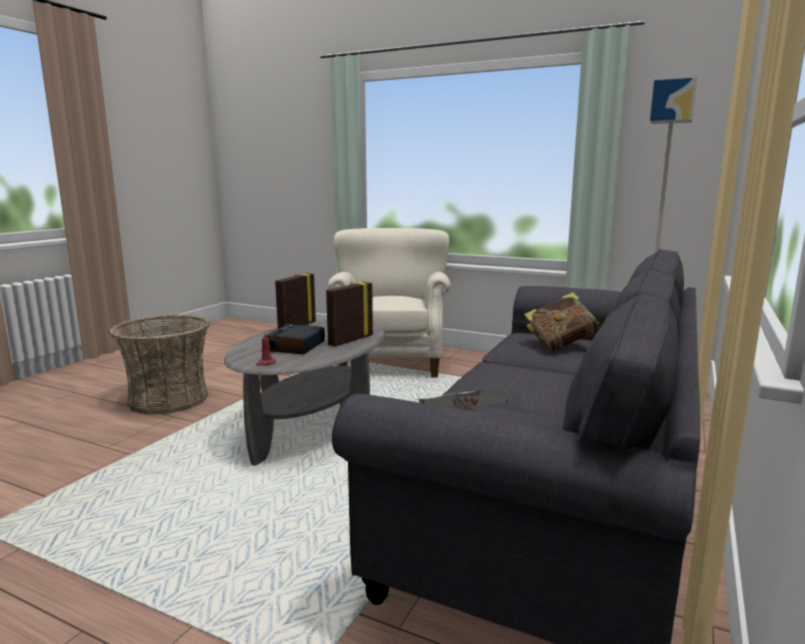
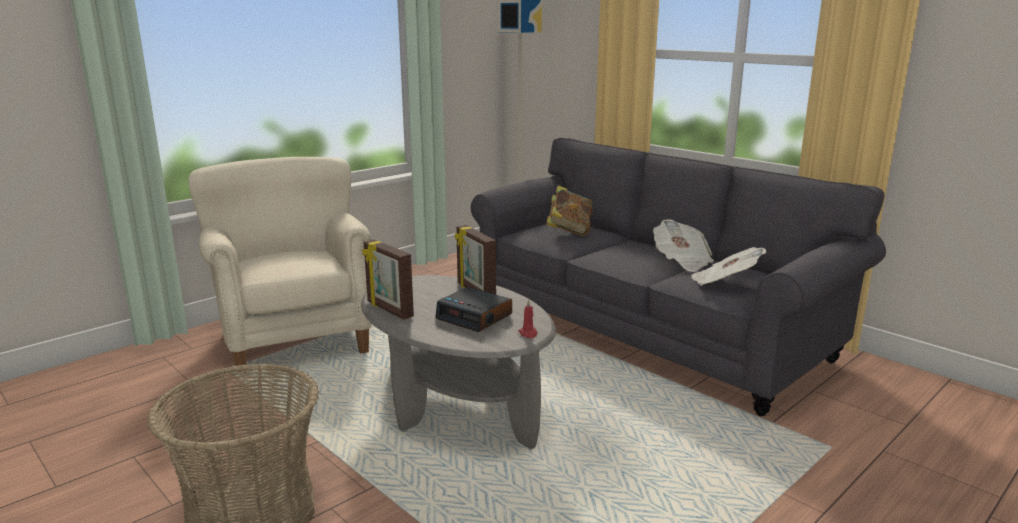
camera: 70 degrees left, 5 degrees up
beige armchair [328,228,451,378] -> beige armchair turned 45 degrees clockwise [188,157,372,373]
none -> newspaper [653,219,714,272]

